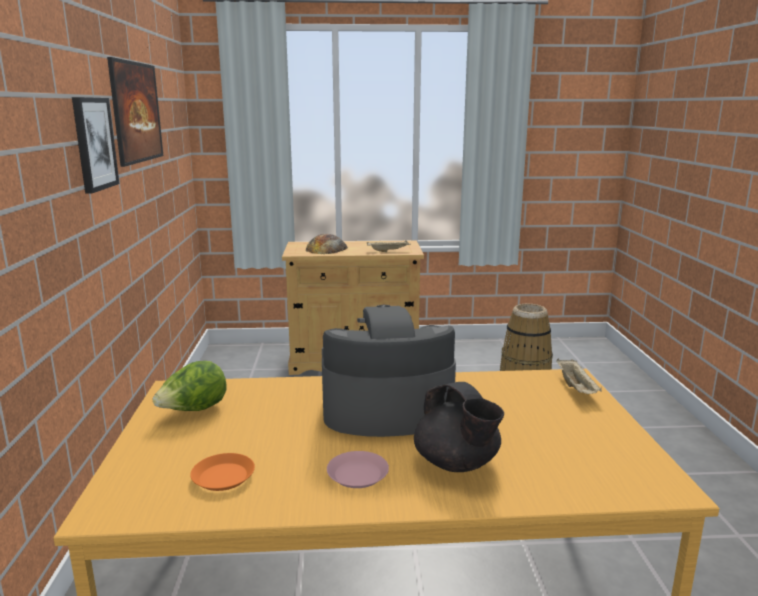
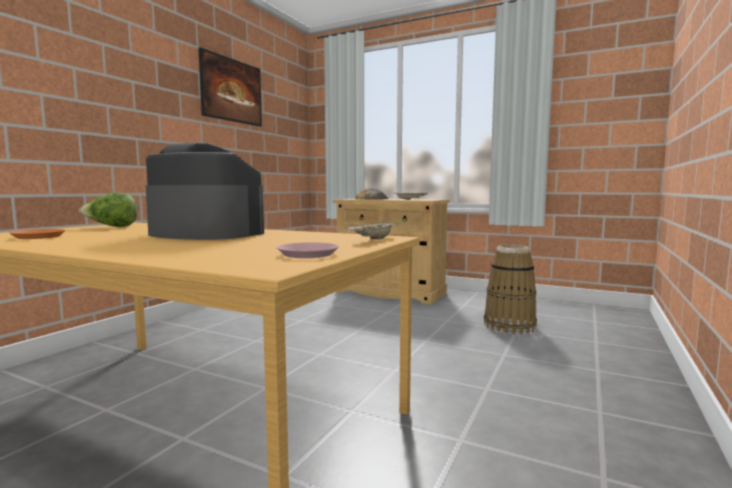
camera: 30 degrees right, 10 degrees down
picture [72,97,119,194] -> none
pink plate [327,451,389,488] -> pink plate moved to [277,242,339,258]
black teapot [414,382,504,472] -> none

